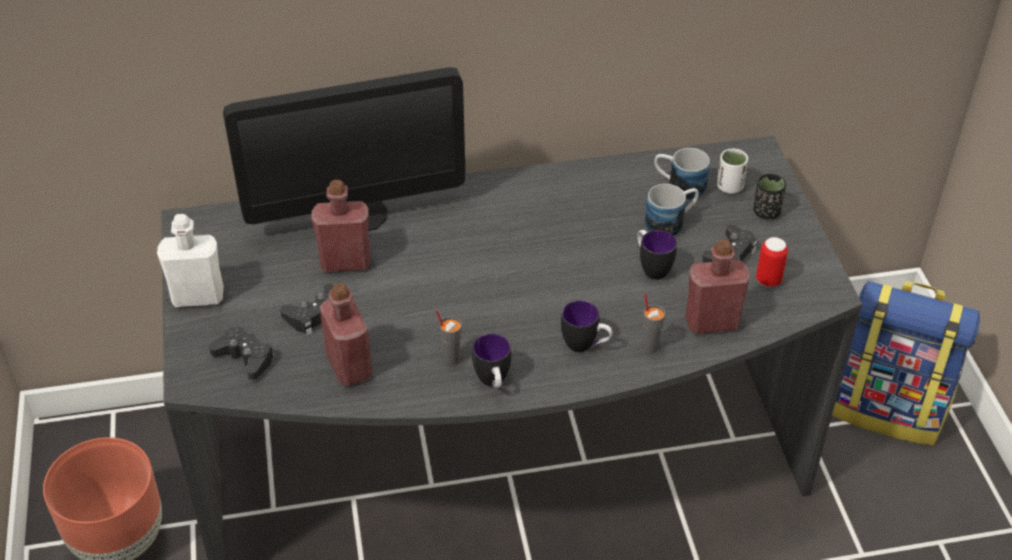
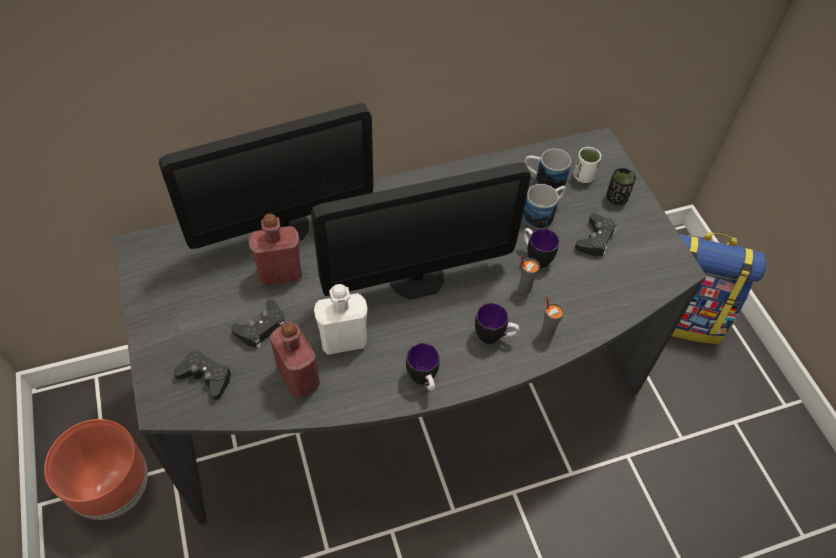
camera: 10 degrees left, 10 degrees up
white bottle [157,214,224,307] -> white bottle moved to [314,284,368,355]
grey cup [436,310,462,365] -> grey cup moved to [519,256,540,294]
red bottle [685,239,750,334] -> none
can [756,237,788,287] -> none
none -> monitor [311,162,531,299]

